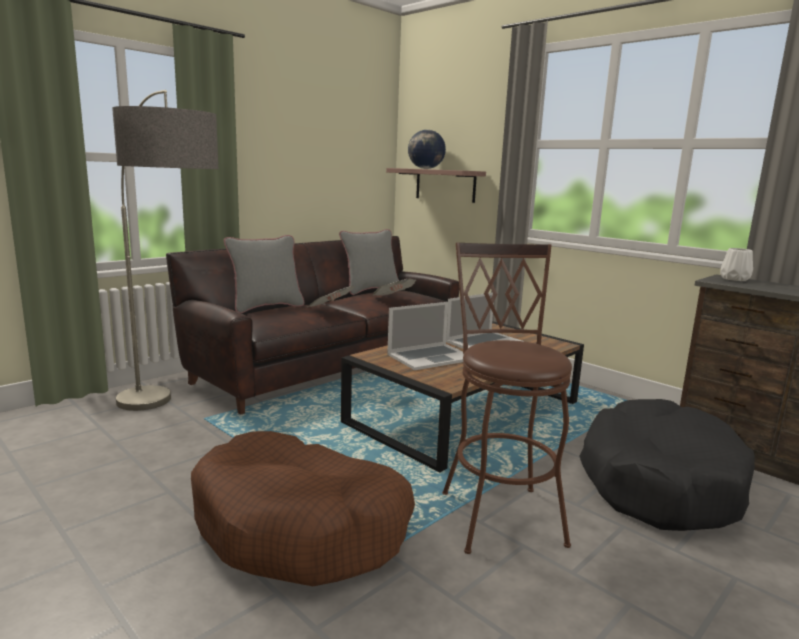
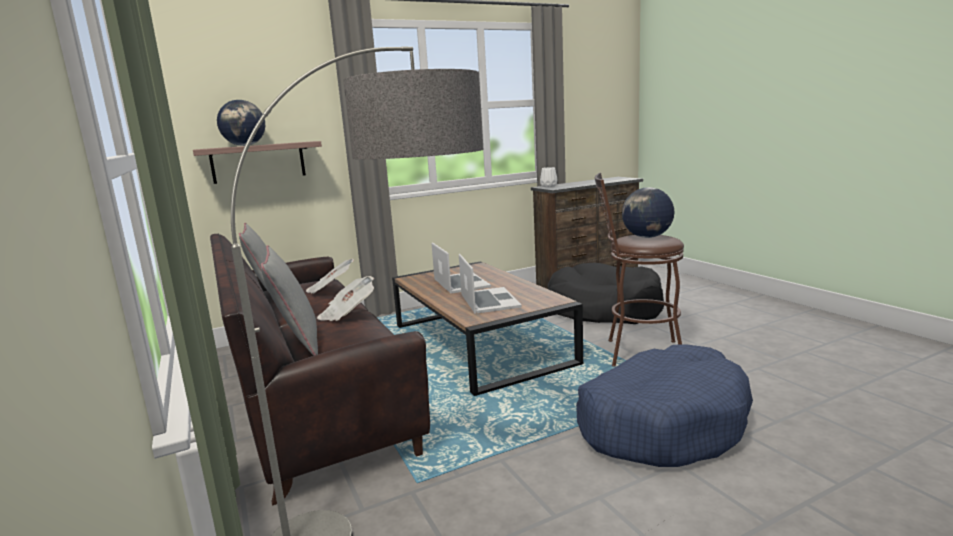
camera: 70 degrees left, 0 degrees up
brown dog bed [191,431,415,586] -> blue dog bed [576,344,753,467]
none -> globe [622,187,674,238]

